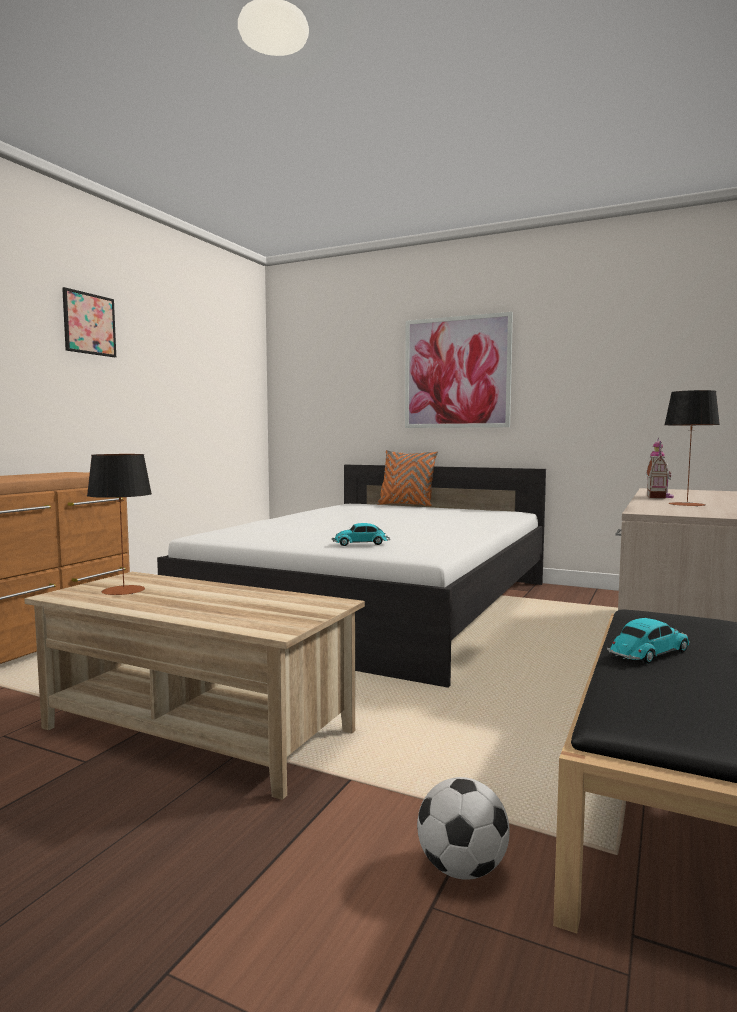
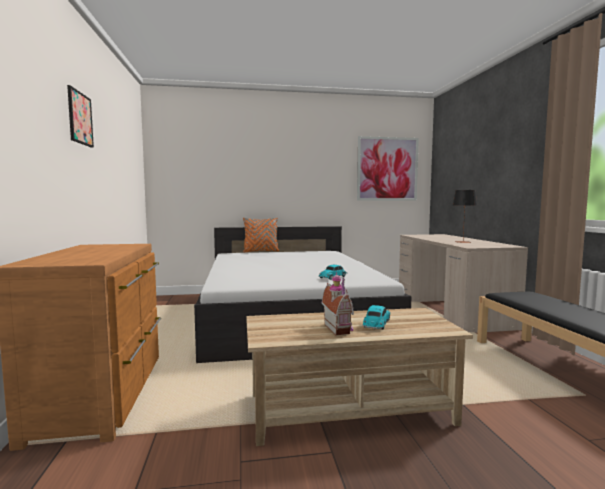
camera: 35 degrees left, 0 degrees up
table lamp [87,454,152,595] -> none
picture [405,312,513,428] -> picture moved to [357,136,419,201]
football [417,777,510,880] -> none
toy car [607,618,690,664] -> toy car moved to [362,305,390,330]
toy house [646,437,674,499] -> toy house moved to [322,272,354,336]

